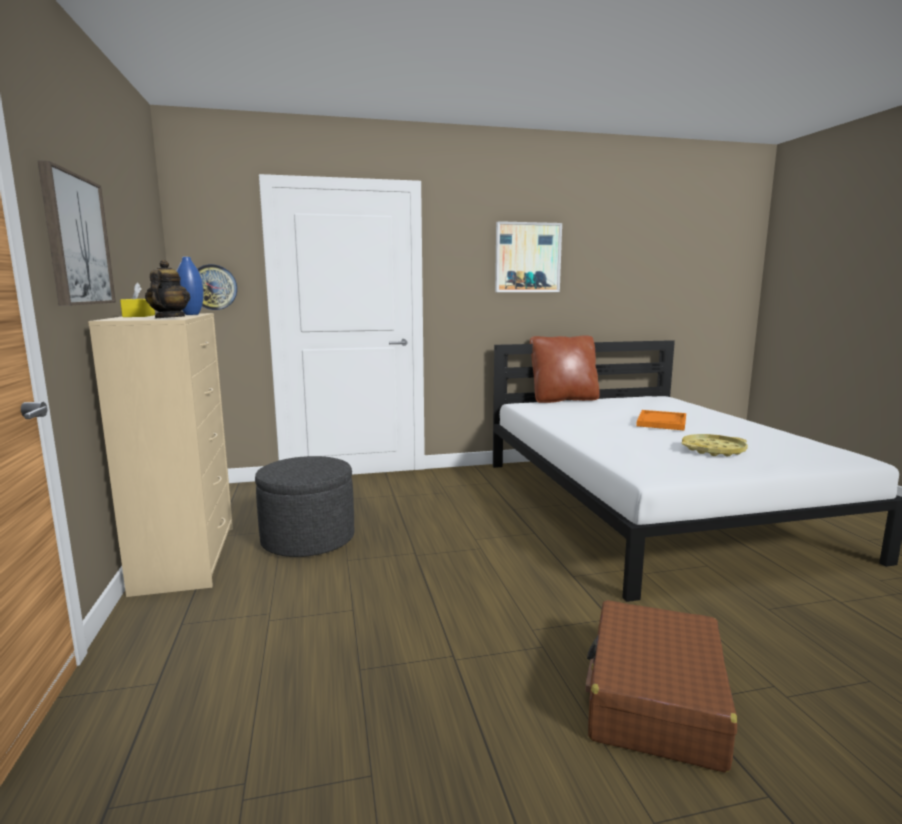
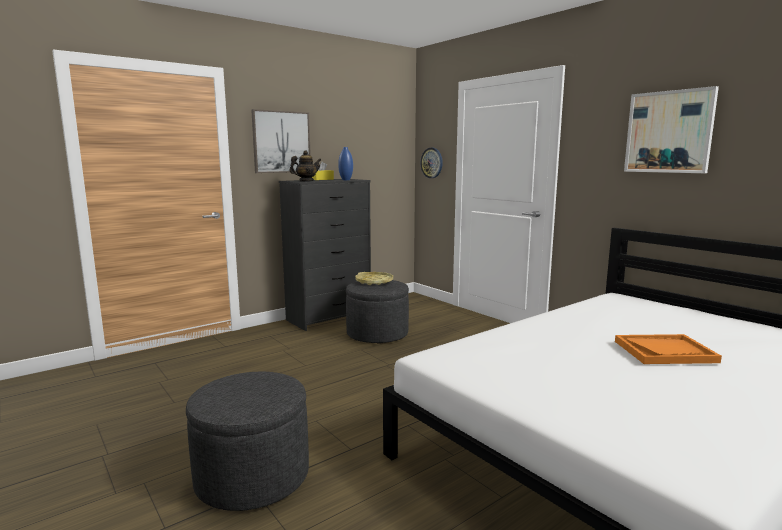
camera: 65 degrees right, 0 degrees up
beige dresser [88,313,233,597] -> black dresser [279,179,371,331]
brown pillow [530,335,600,403] -> none
brown suitcase [585,600,737,773] -> grey ottoman [186,372,309,511]
yellow tray [682,434,748,456] -> yellow tray moved to [355,272,393,285]

